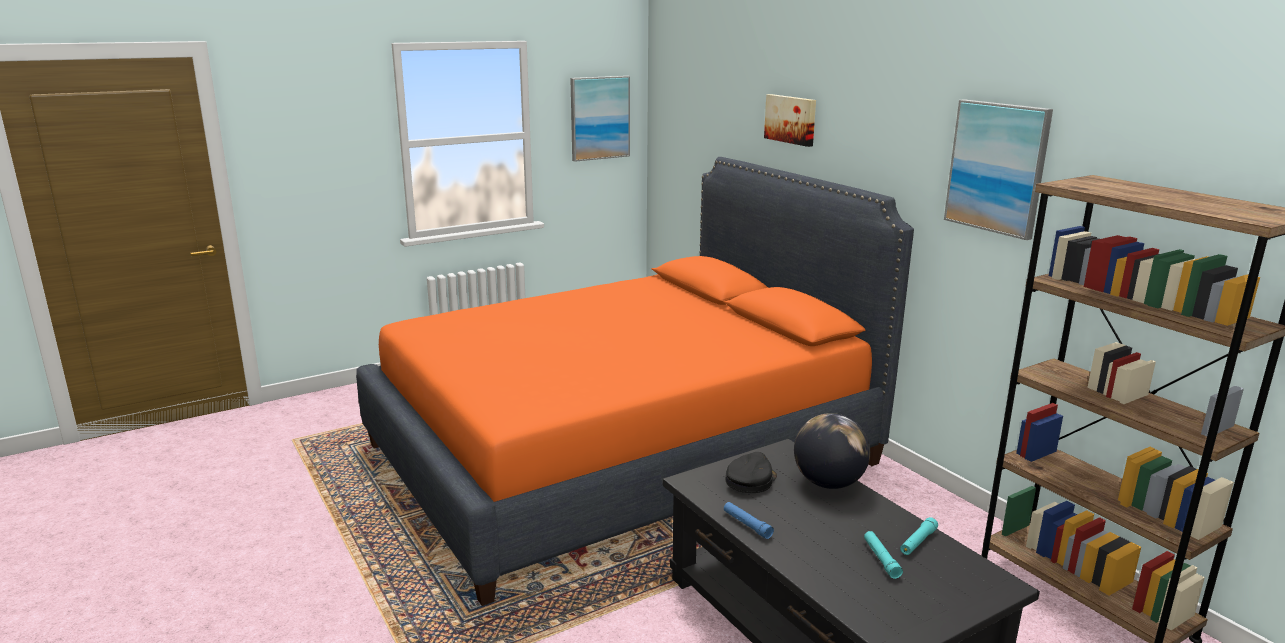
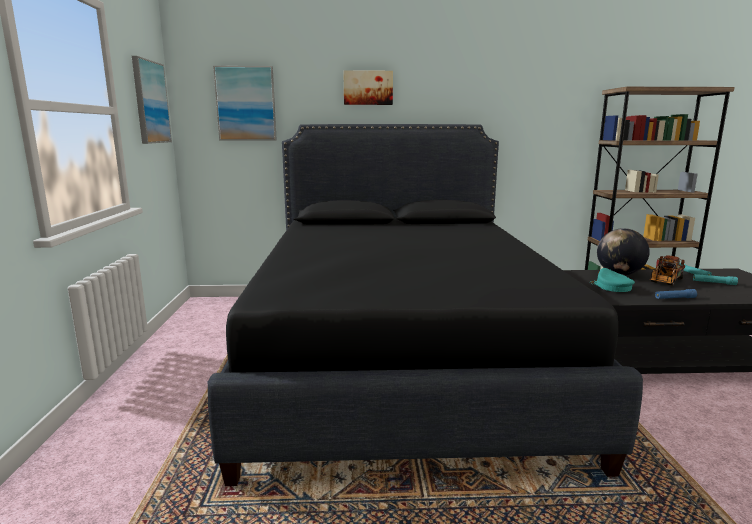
camera: 60 degrees left, 5 degrees down
orange bed [356,157,914,606] -> black bed [208,124,643,486]
black cap [726,452,777,493] -> turquoise cap [589,268,635,292]
picture [944,99,1053,240] -> picture moved to [213,66,277,141]
none -> toy truck [650,255,685,286]

